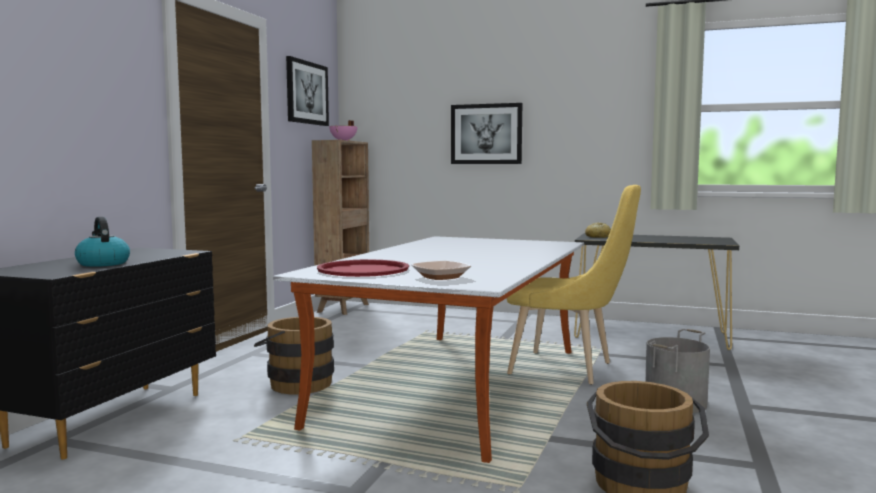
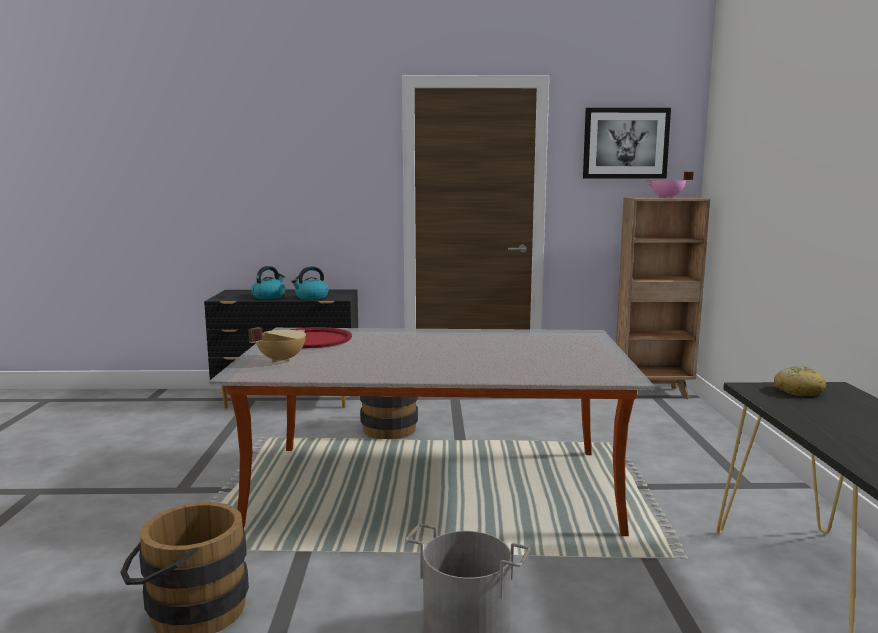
camera: 70 degrees right, 5 degrees up
bowl [411,261,471,280] -> beige cooking pot [249,327,306,363]
picture [451,103,522,164] -> none
yellow chair [507,185,641,385] -> none
none -> kettle [291,266,329,300]

